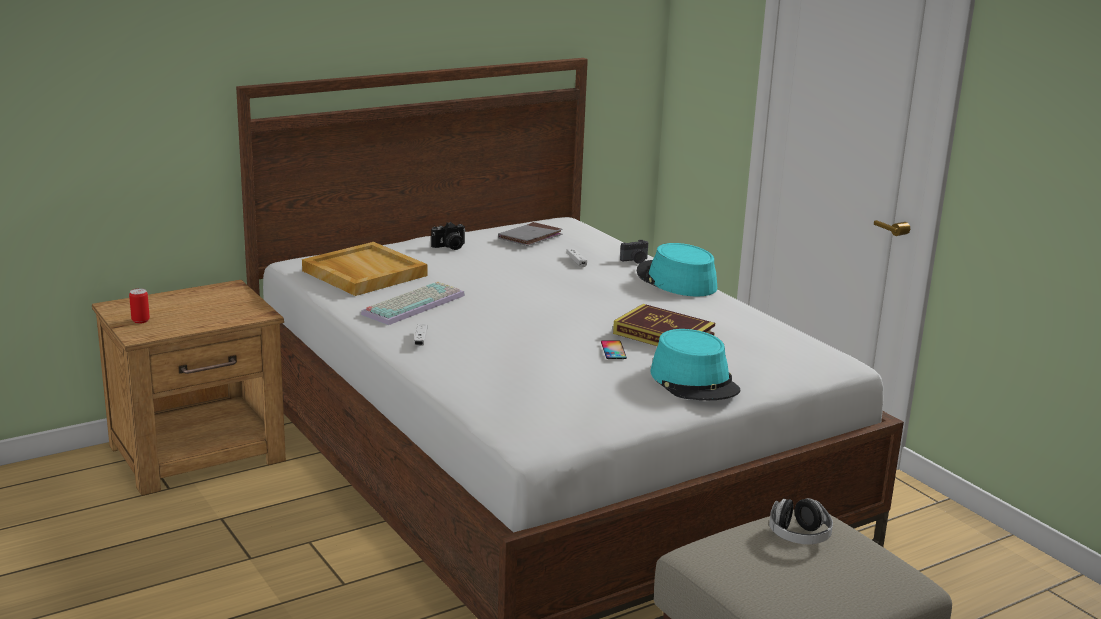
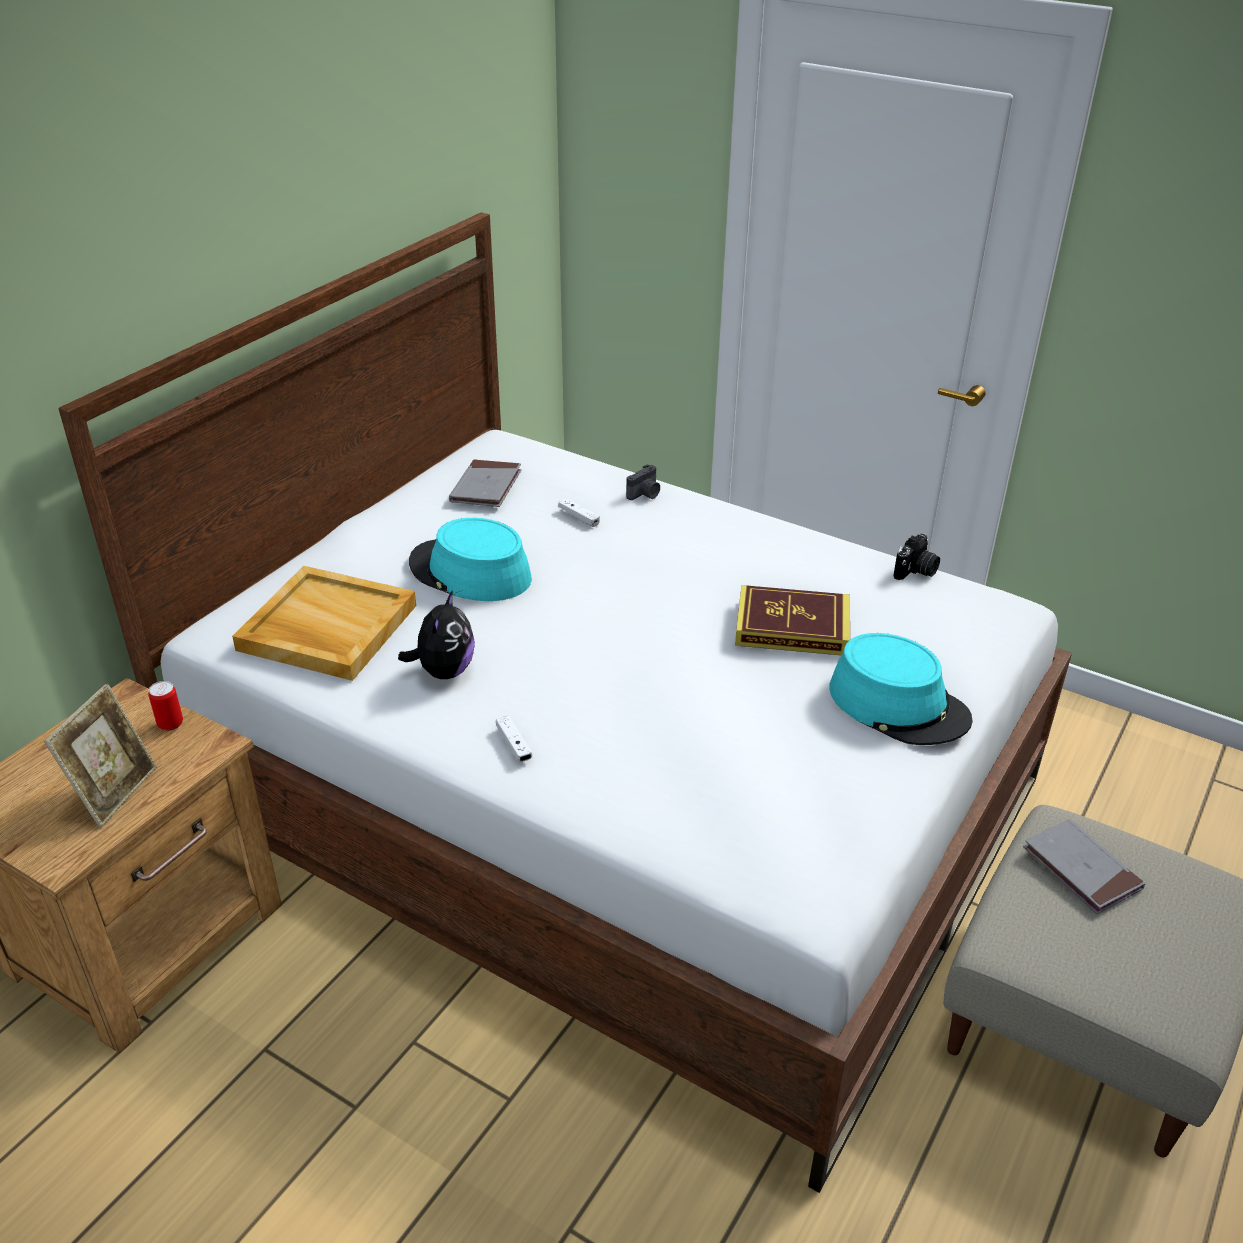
camera: 25 degrees left, 15 degrees up
can [129,288,150,324] -> can moved to [148,681,183,731]
keyboard [361,281,465,325] -> plush toy [398,590,475,679]
camera [431,222,466,250] -> camera moved to [893,534,940,580]
phone [601,340,627,359] -> none
turquoise hat [637,243,717,297] -> turquoise hat moved to [409,518,532,601]
headphones [769,498,833,544] -> grey book [1023,819,1145,914]
none -> picture frame [44,684,157,827]

